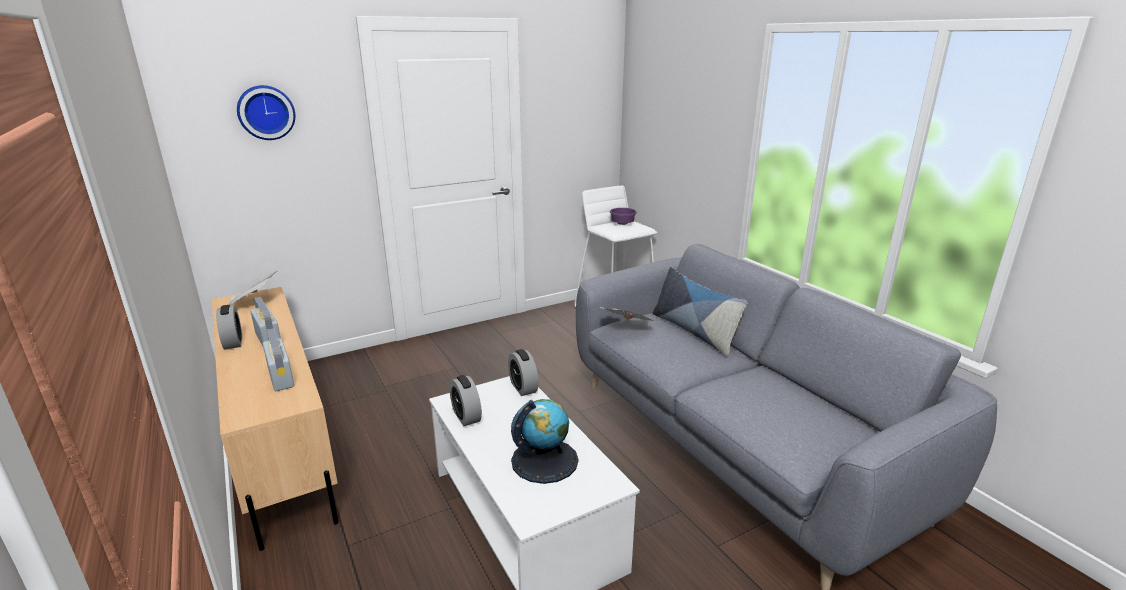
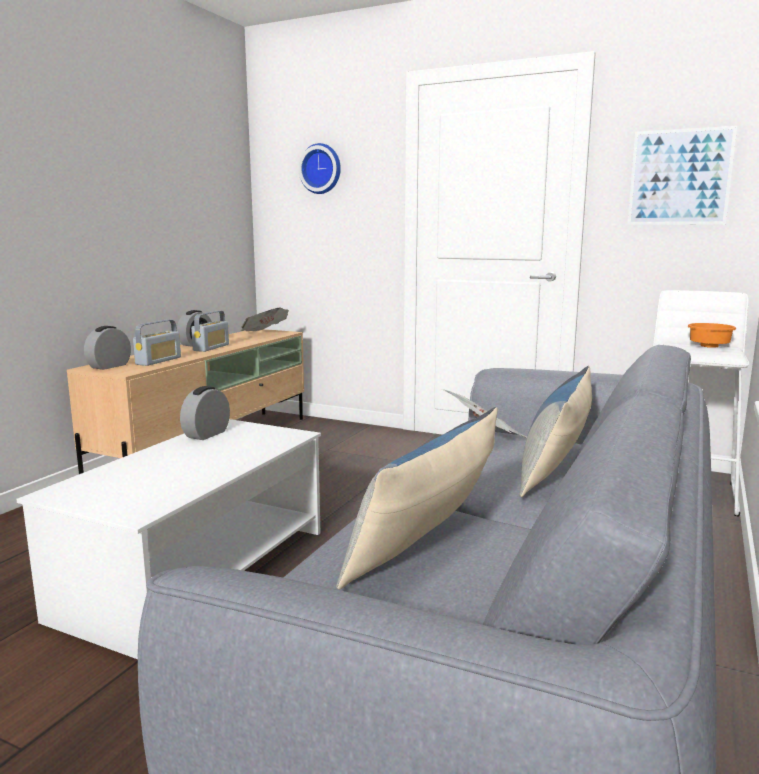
camera: 55 degrees right, 10 degrees down
alarm clock [508,349,539,396] -> alarm clock moved to [84,326,131,370]
globe [511,399,579,484] -> none
purple bowl [610,208,637,225] -> orange bowl [688,323,736,348]
none -> pillow [336,407,498,590]
none -> picture [627,126,737,225]

